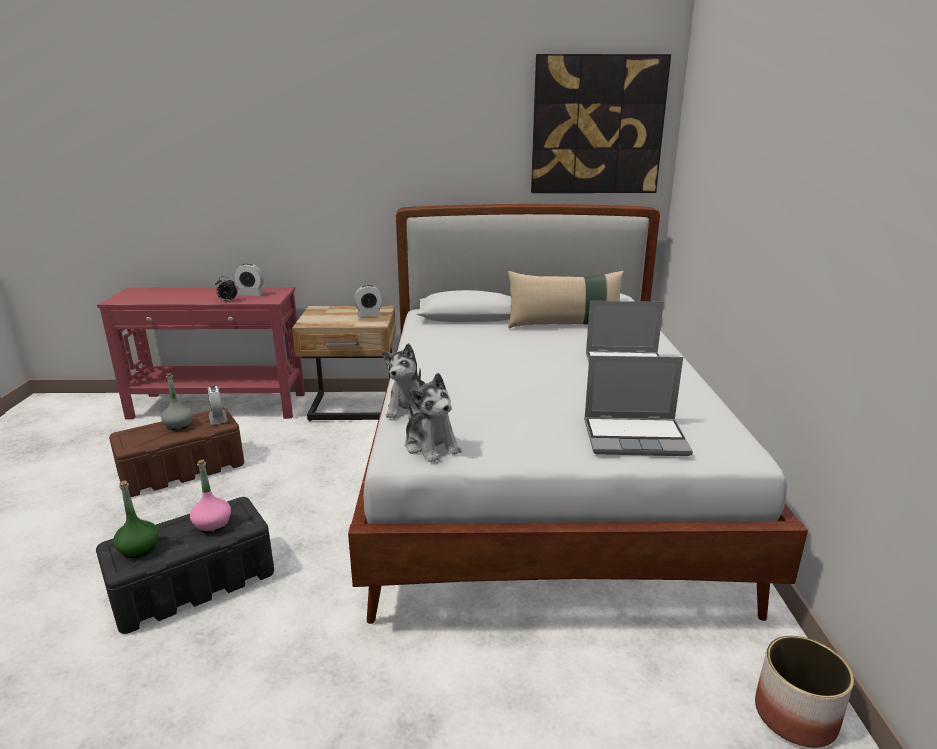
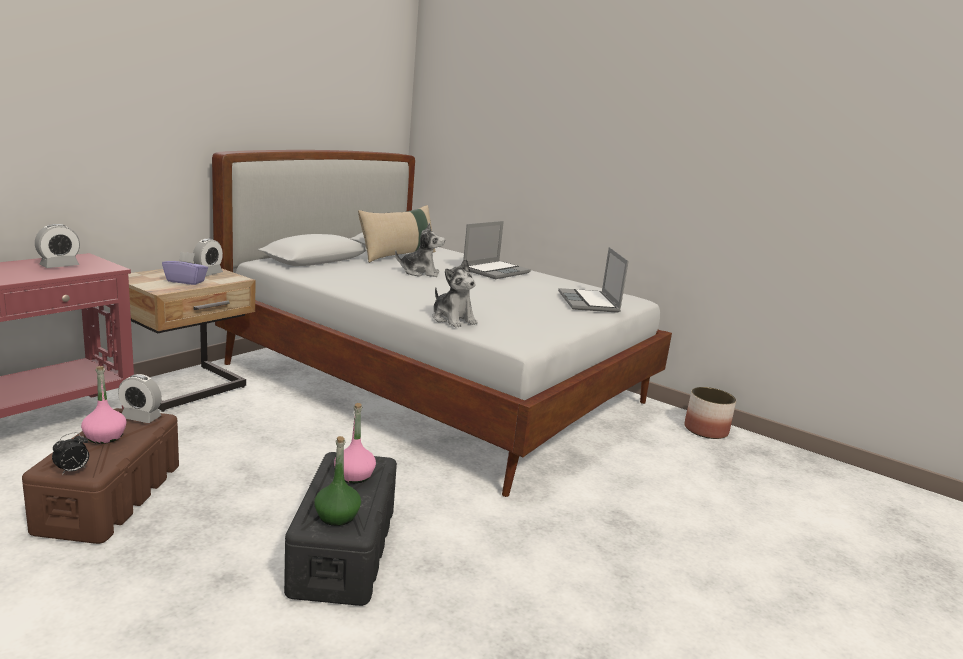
camera: 55 degrees left, 5 degrees down
grey bottle [161,374,193,430] -> pink bottle [81,366,127,444]
alarm clock [215,277,237,301] -> alarm clock moved to [52,432,89,475]
plush toy [405,373,462,463] -> plush toy moved to [395,223,445,277]
picture [531,54,671,193] -> none
laptop [584,356,693,456] -> laptop turned 135 degrees clockwise [558,247,629,313]
none -> purple tissue box [162,251,208,285]

